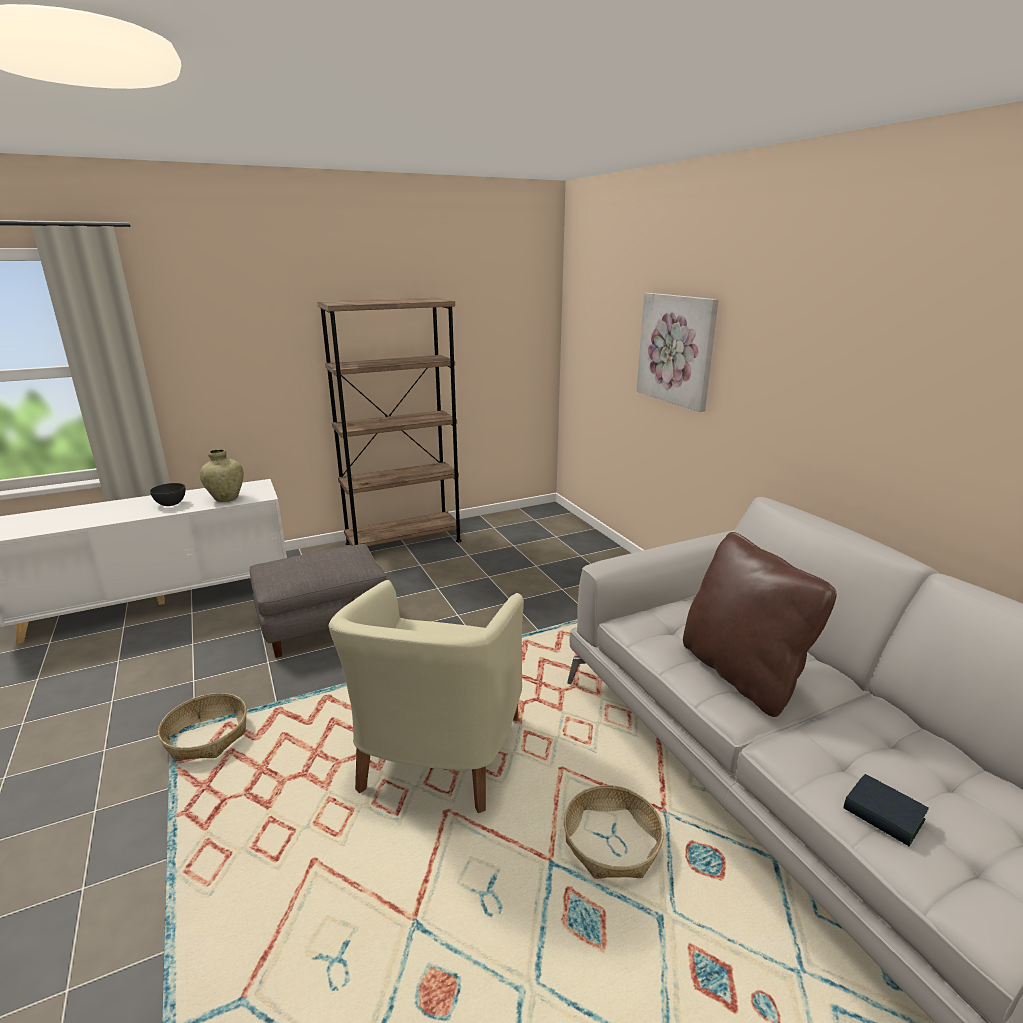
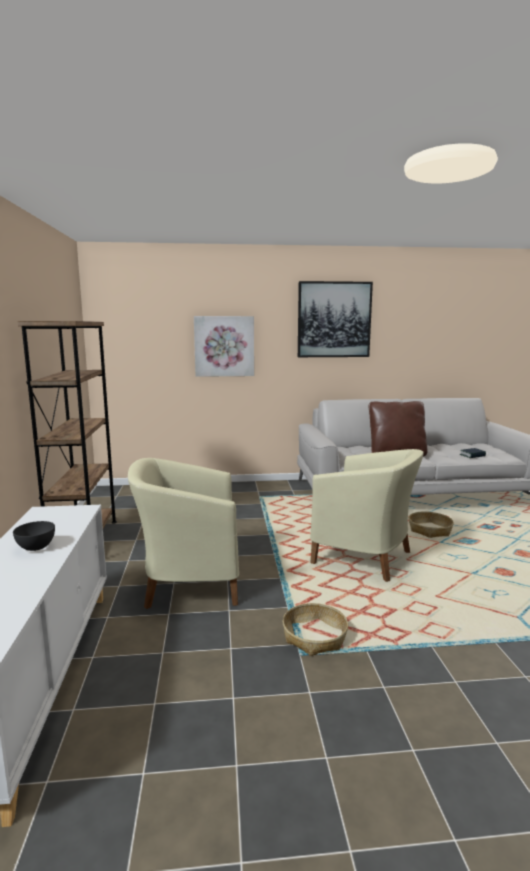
camera: 70 degrees left, 10 degrees down
beige vase [200,449,244,502] -> none
grey ottoman [250,544,386,658] -> beige armchair [128,458,239,609]
none -> picture [298,281,373,357]

